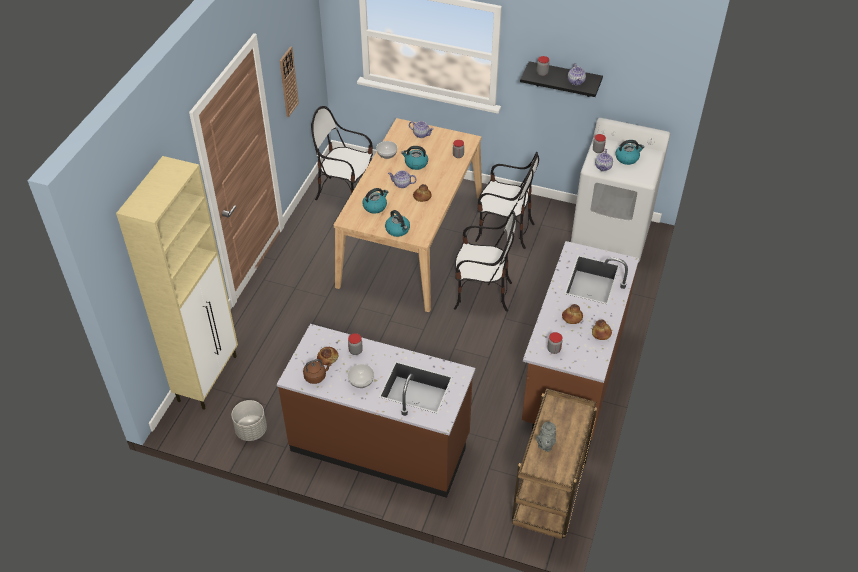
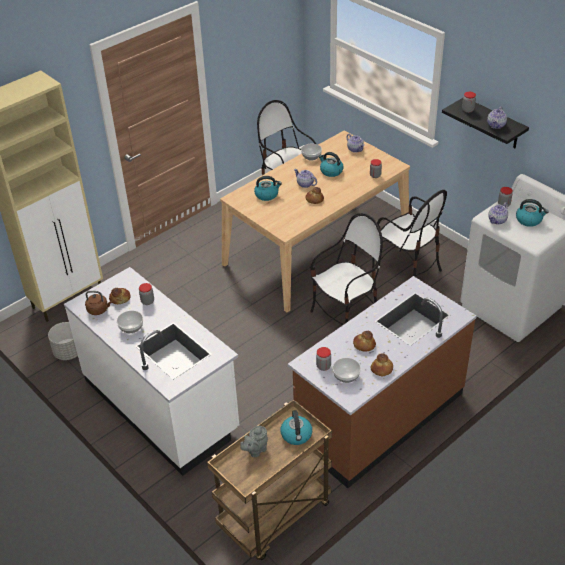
camera: 30 degrees right, 5 degrees down
brown counter [277,324,475,498] -> white counter [64,267,239,476]
wall clock [280,46,299,117] -> none
kettle [385,210,410,237] -> kettle moved to [280,410,312,445]
chair [454,211,517,312] -> chair turned 75 degrees counterclockwise [310,213,383,325]
none -> bowl [333,358,361,383]

